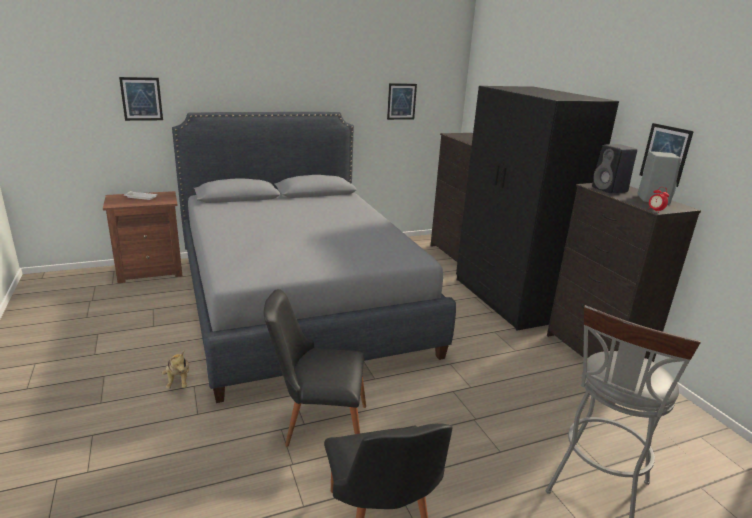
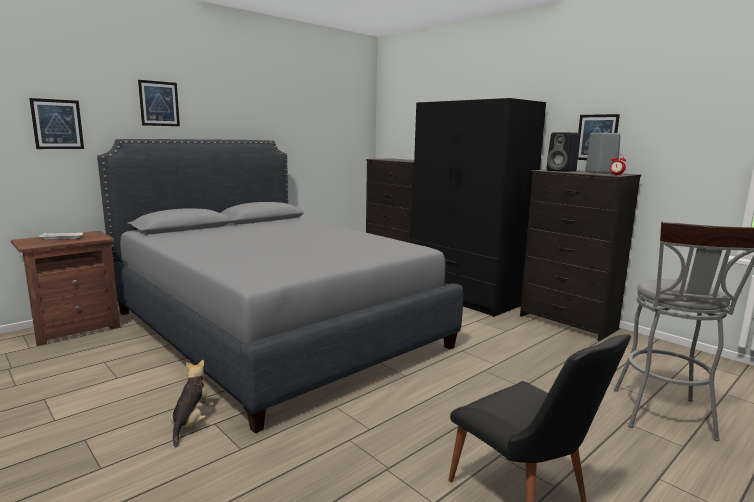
camera: 20 degrees left, 10 degrees down
plush toy [162,351,189,389] -> plush toy turned 135 degrees counterclockwise [170,360,214,448]
black chair [264,289,366,447] -> none
picture [387,83,417,120] -> picture moved to [138,80,180,126]

